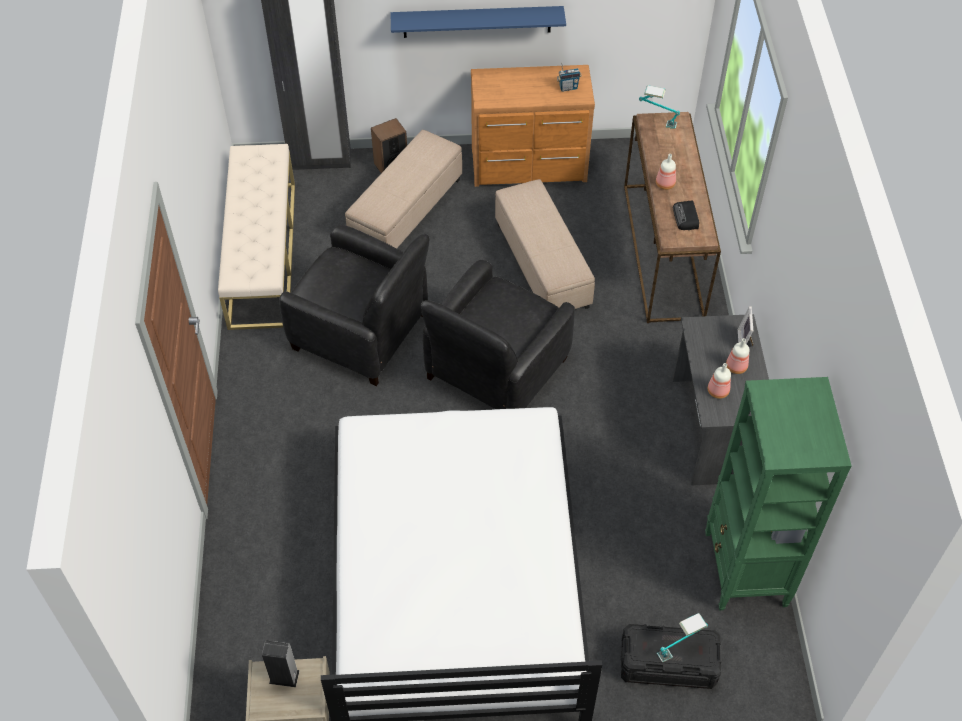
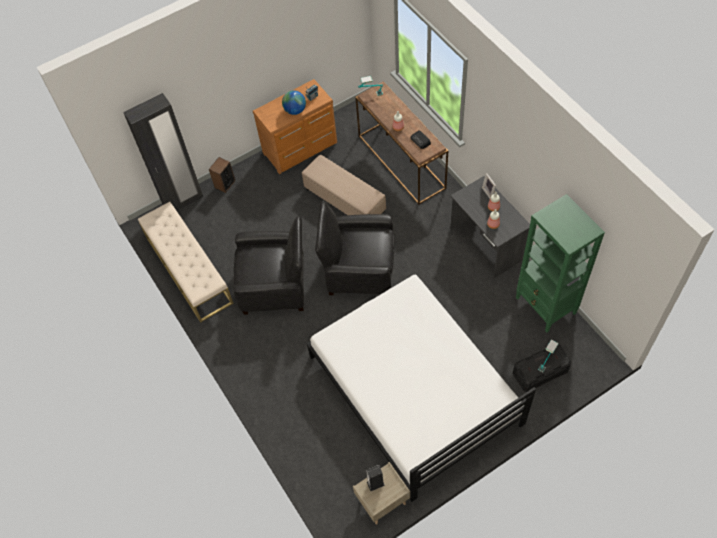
camera: 25 degrees left, 5 degrees up
beige ottoman [345,130,462,248] -> none
blue shelf [390,6,566,38] -> none
black armchair [421,260,575,409] -> black armchair turned 90 degrees clockwise [315,201,394,295]
none -> globe [282,90,306,115]

